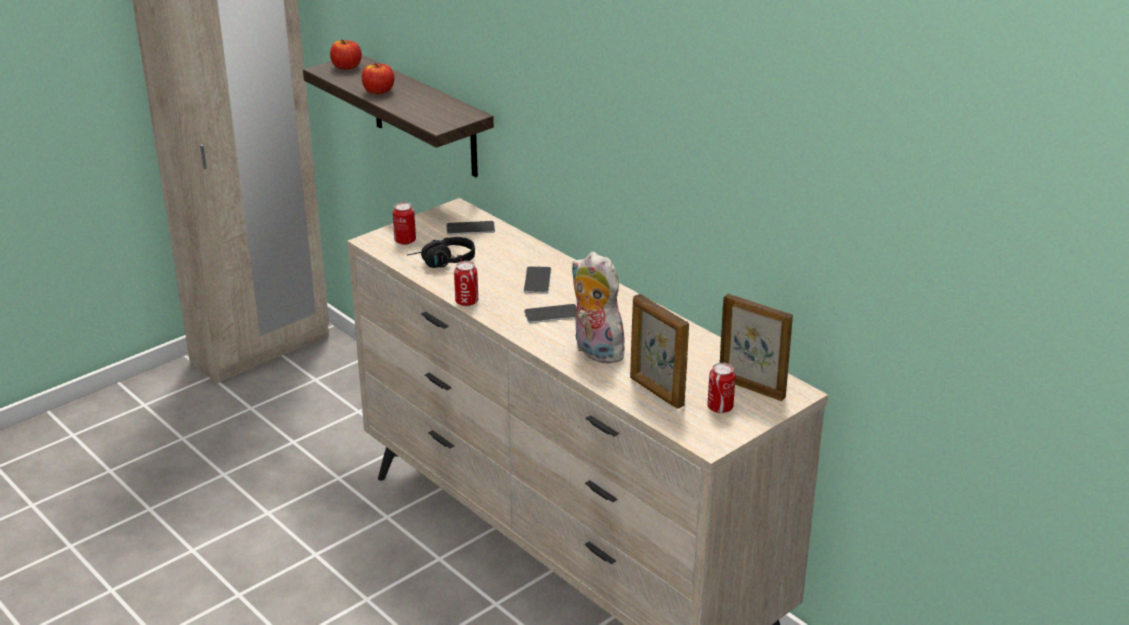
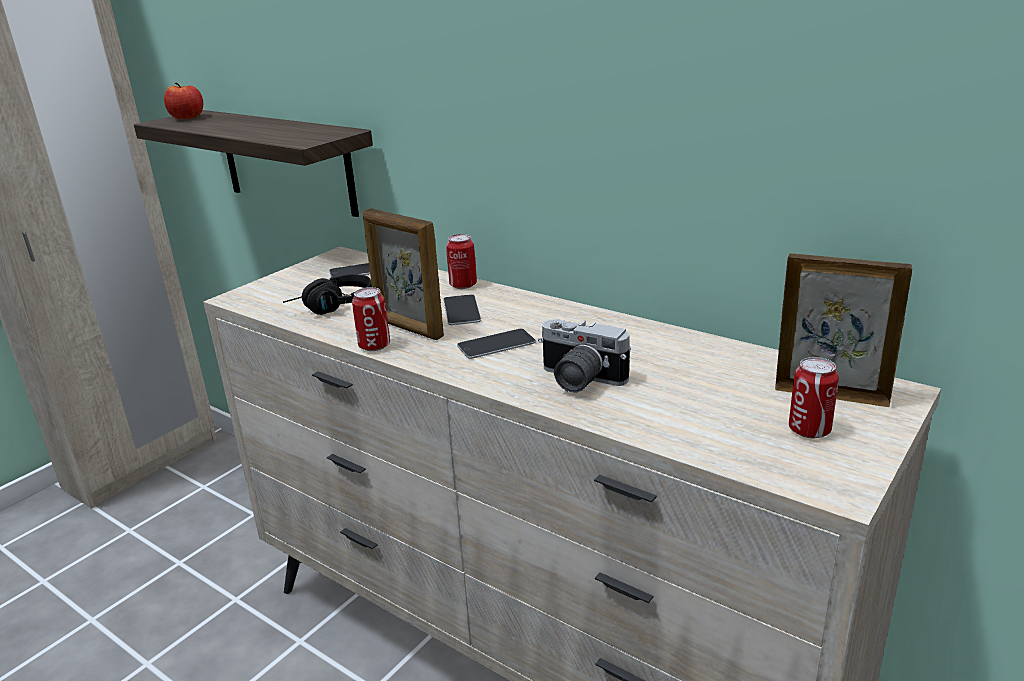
camera: 10 degrees left, 5 degrees down
apple [362,63,394,94] -> none
can [393,202,416,245] -> can moved to [446,234,477,289]
plush toy [571,252,626,364] -> camera [538,319,631,393]
picture frame [630,294,689,409] -> picture frame moved to [363,208,444,340]

